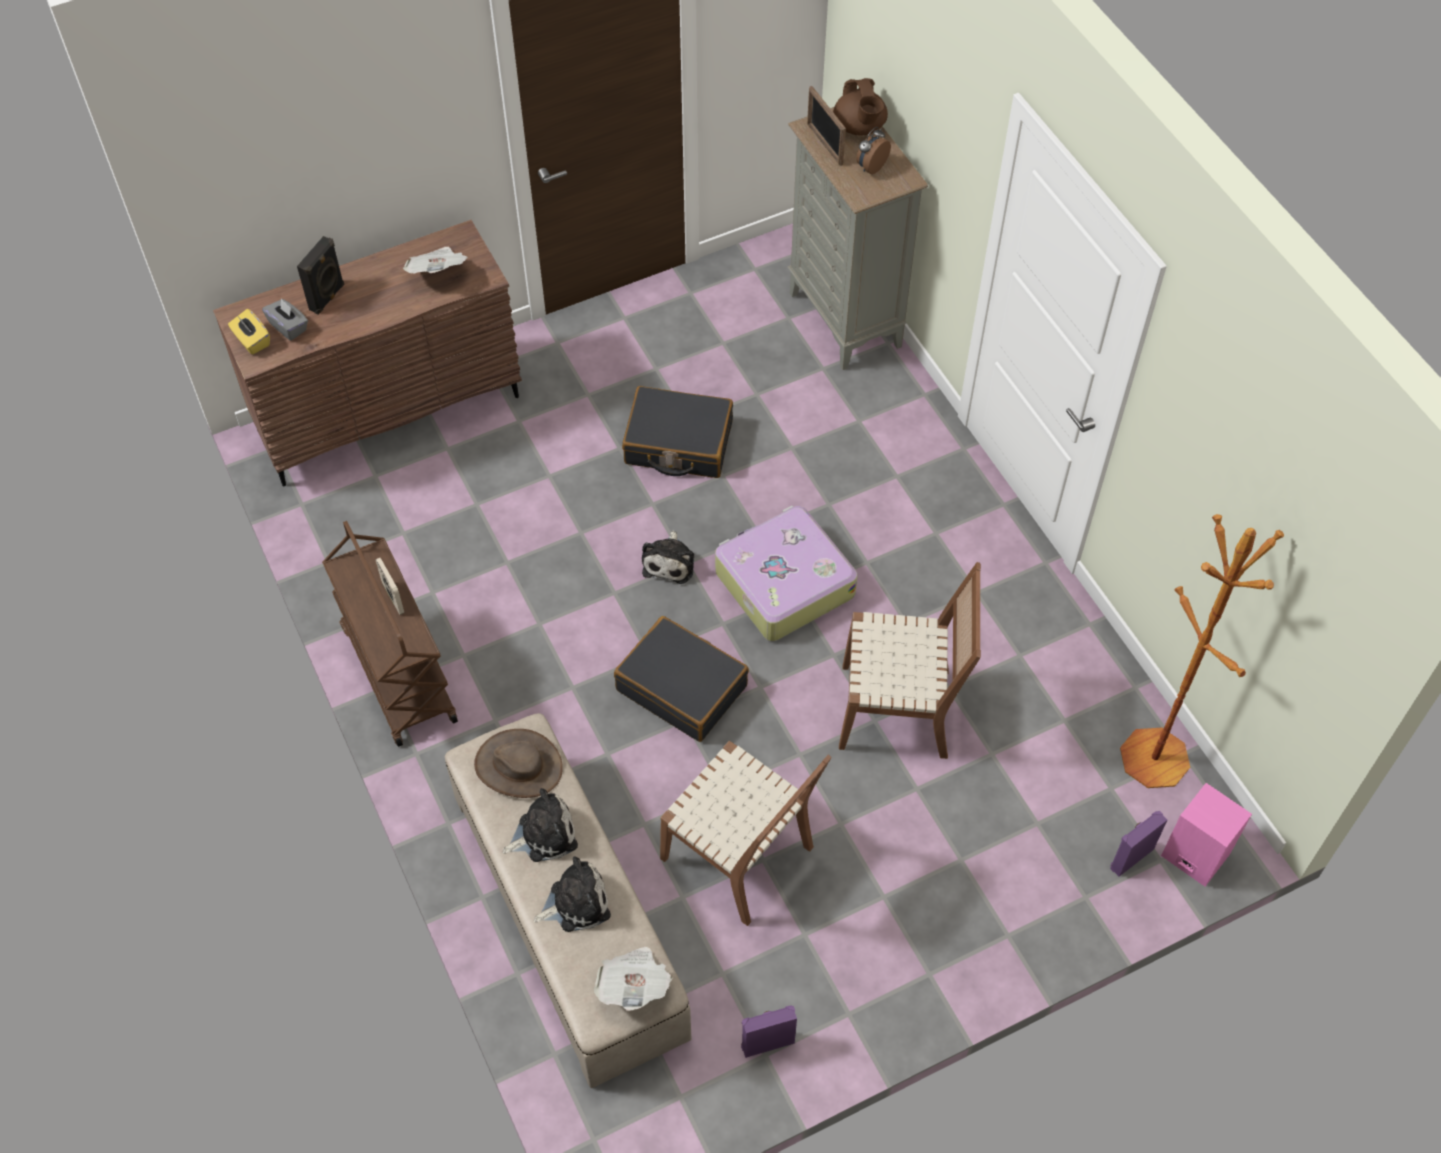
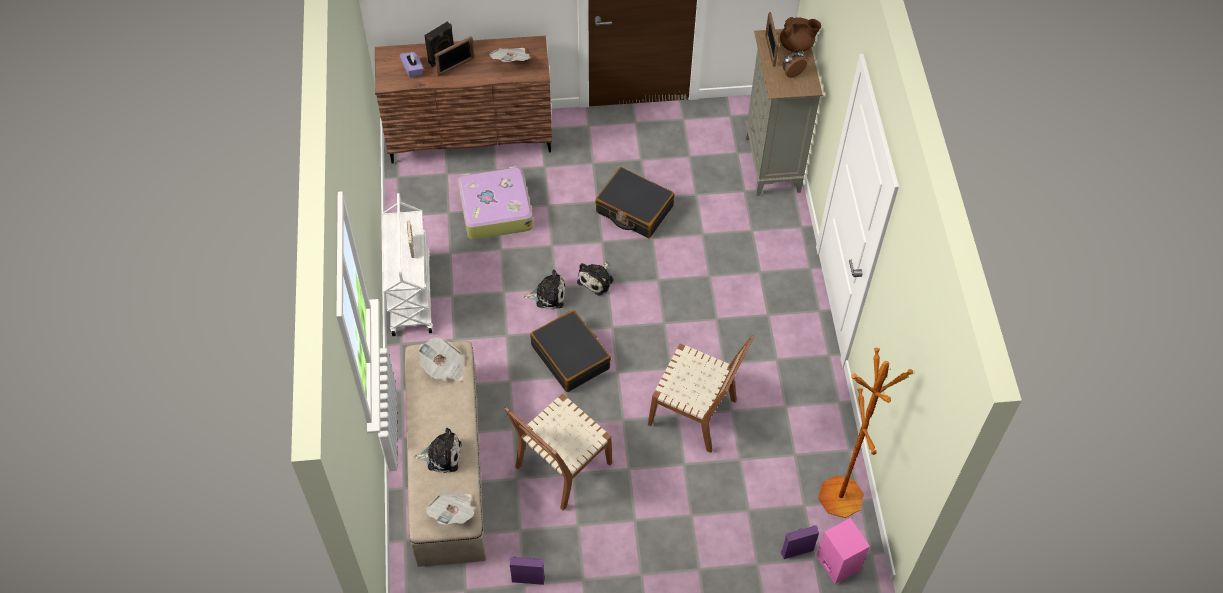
camera: 20 degrees right, 0 degrees up
yellow tissue box [228,309,270,355] -> none
grey tissue box [262,299,308,341] -> purple tissue box [400,52,423,78]
brown cart [322,521,458,747] -> white cart [382,193,433,336]
brown hat [474,729,563,798] -> newspaper [418,337,464,381]
plush toy [503,788,578,862] -> plush toy moved to [524,270,565,310]
chair [660,741,832,926] -> chair turned 75 degrees clockwise [504,394,612,511]
suitcase [715,506,857,641] -> suitcase moved to [458,166,533,240]
brown teapot [833,78,888,135] -> brown teapot turned 90 degrees counterclockwise [780,17,821,53]
none -> picture frame [434,36,474,77]

